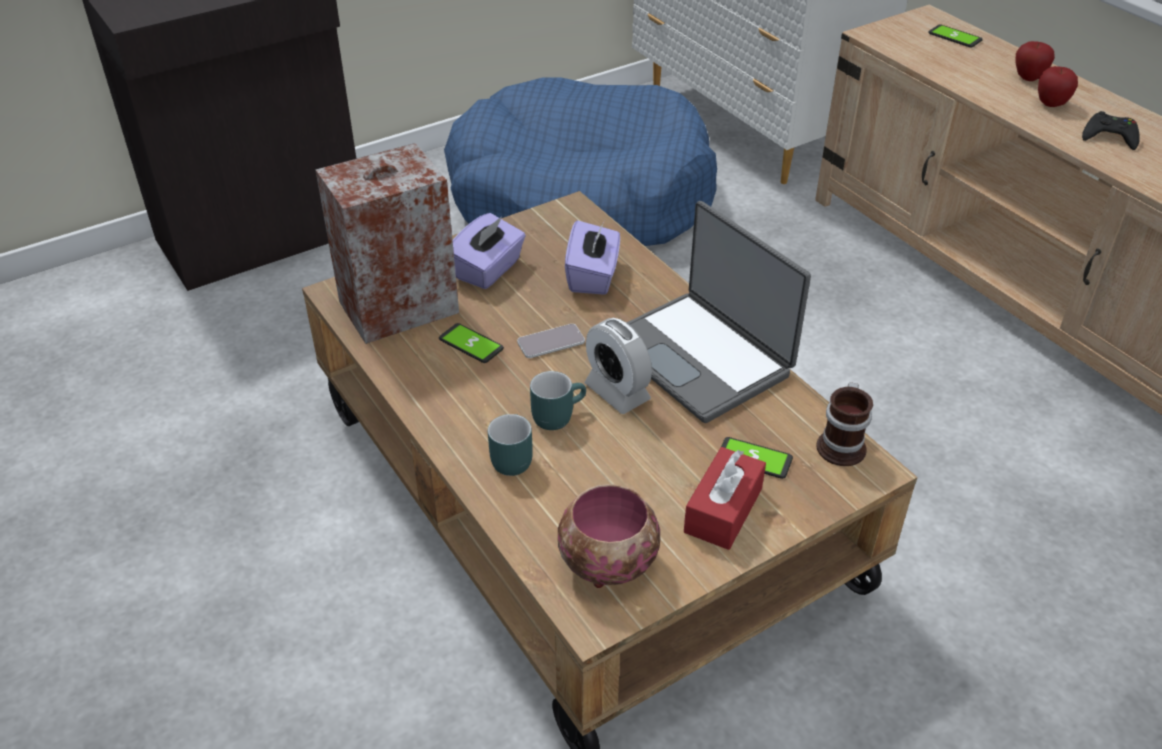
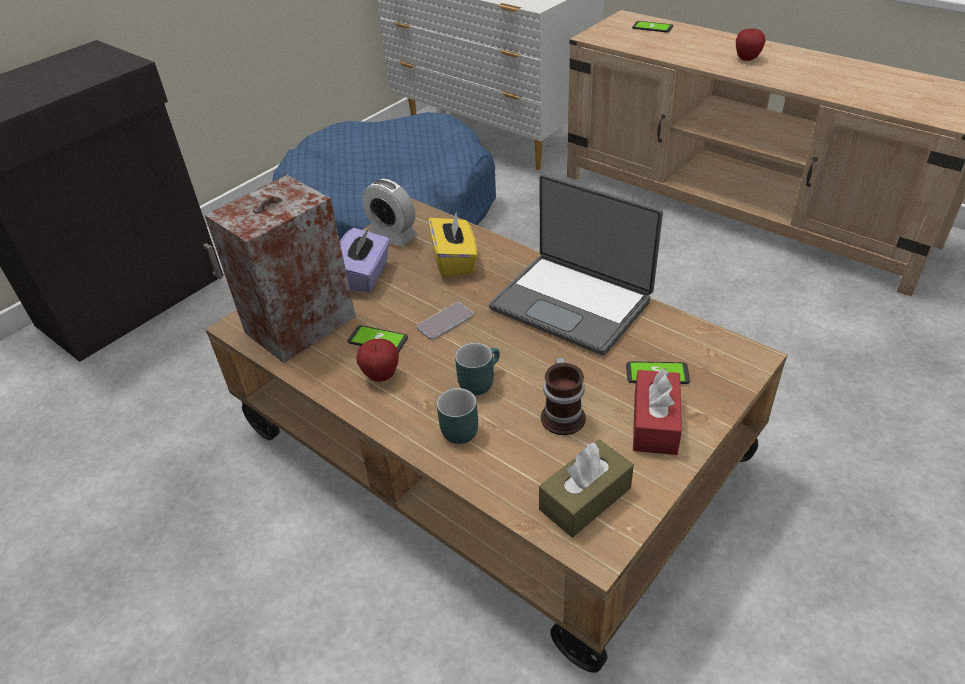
camera: 15 degrees left, 0 degrees up
bowl [558,484,660,588] -> brown tissue box [539,439,634,537]
purple tissue box [565,220,620,295] -> yellow tissue box [428,210,478,277]
alarm clock [585,318,652,414] -> alarm clock moved to [362,179,417,247]
mug [816,382,873,466] -> mug moved to [541,358,586,435]
apple [1015,41,1055,81] -> apple moved to [356,339,399,382]
black game controller [1082,111,1140,150] -> none

